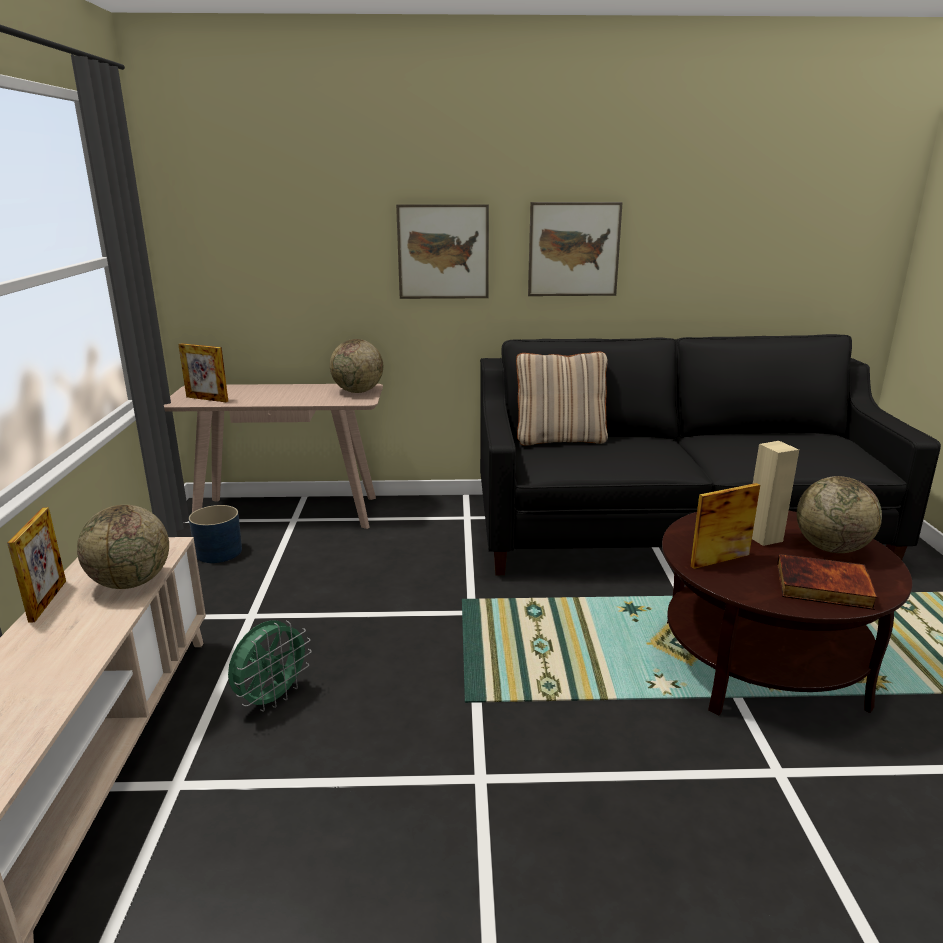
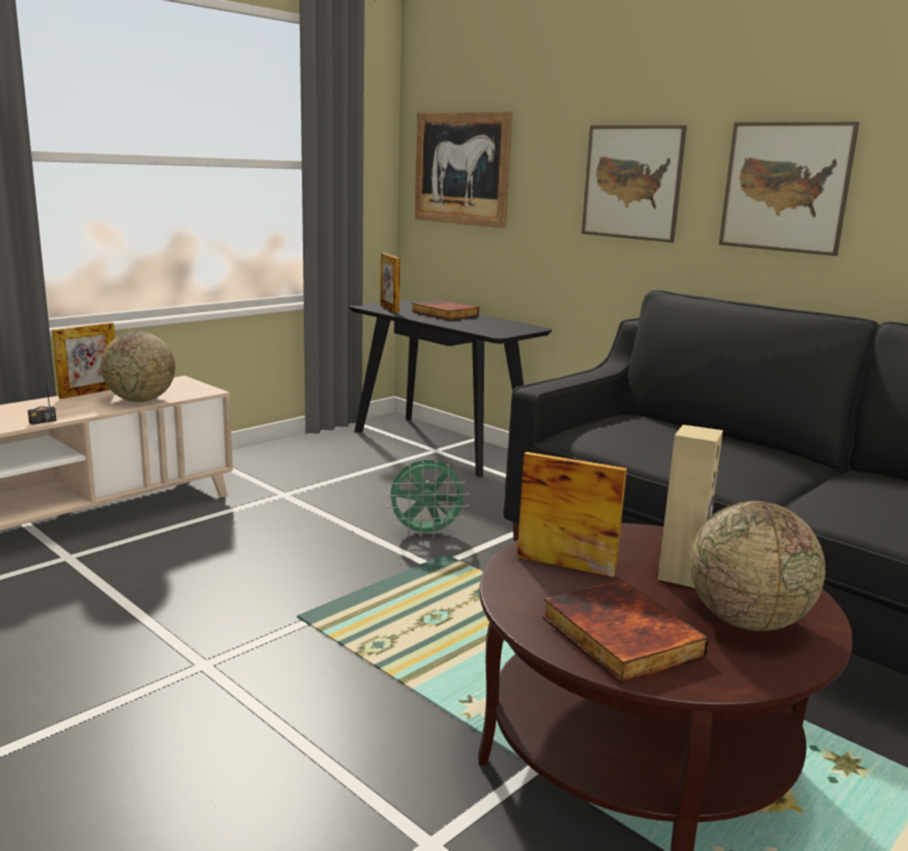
camera: 45 degrees right, 5 degrees down
beige console table [164,384,383,529] -> black console table [349,300,552,477]
blue planter [189,505,242,563] -> none
green fan [228,620,312,712] -> green fan moved to [387,460,469,538]
globe [330,339,383,393] -> none
beige pillow [516,352,608,446] -> none
none -> radio [28,359,57,425]
none -> book [411,300,479,320]
none -> picture [415,111,512,228]

